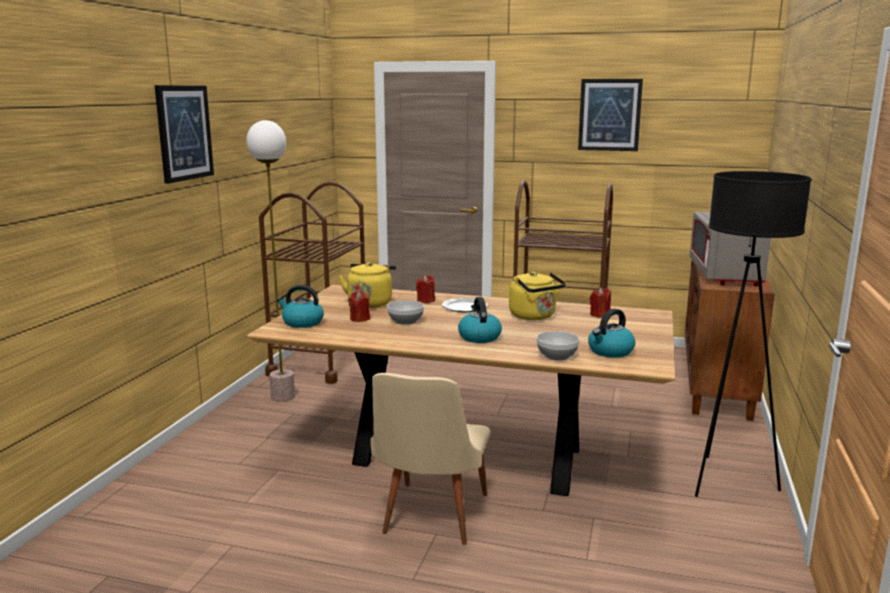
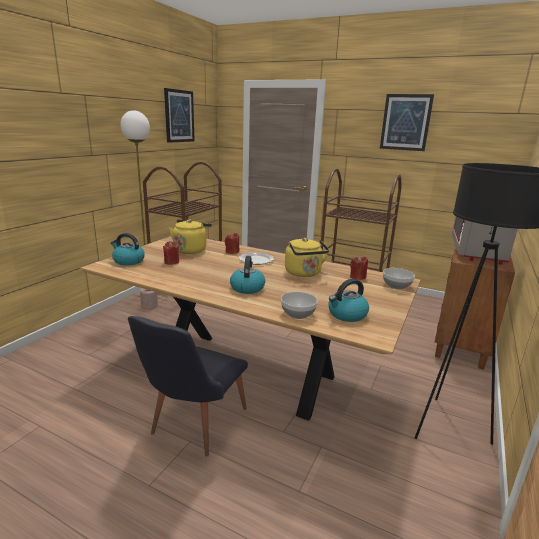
camera: 10 degrees right, 5 degrees up
picture [155,85,214,184] -> picture moved to [164,88,195,143]
beige chair [371,373,491,545] -> black chair [128,316,248,457]
bowl [387,300,424,325] -> bowl moved to [383,268,415,290]

